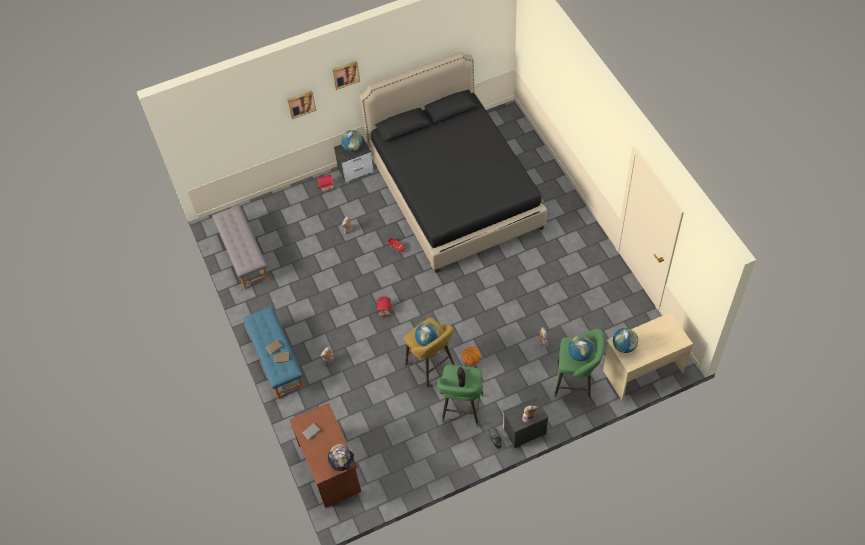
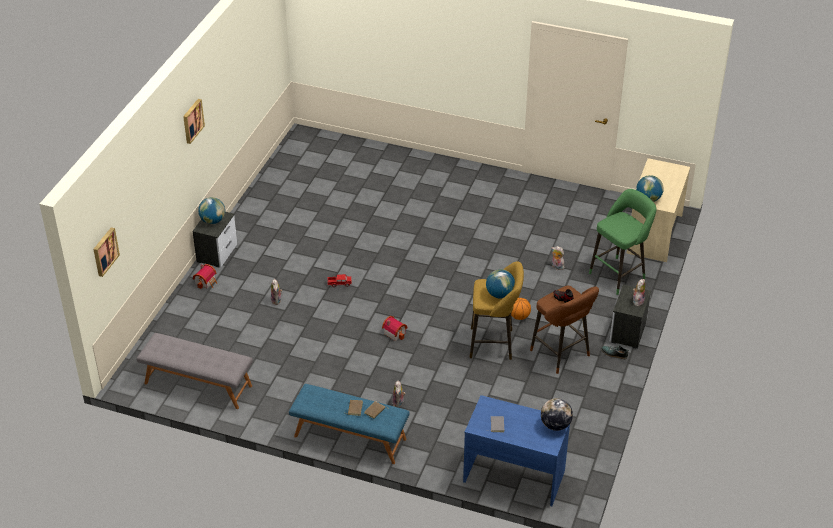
camera: 50 degrees left, 15 degrees down
picture [287,90,316,119] -> picture moved to [93,227,120,277]
brown desk [289,403,361,508] -> blue desk [463,395,570,506]
black bed [359,52,547,273] -> none
green stool [437,365,484,427] -> brown stool [530,286,599,374]
globe [568,336,594,361] -> none

